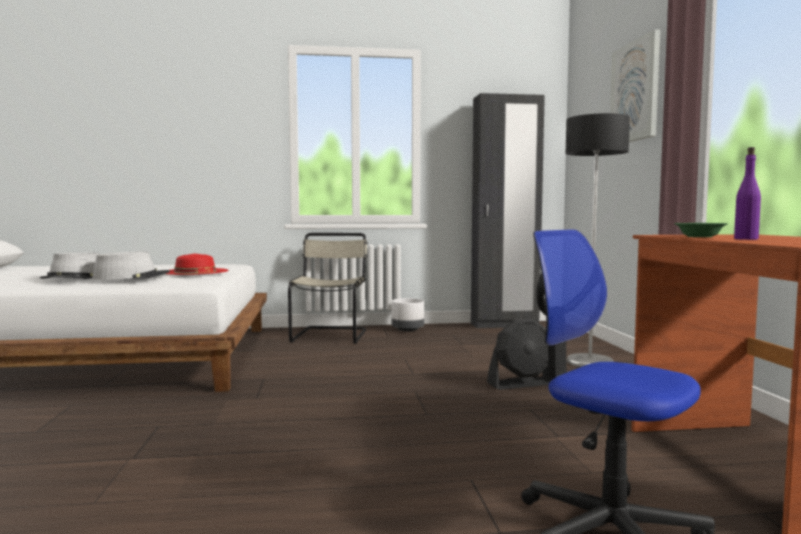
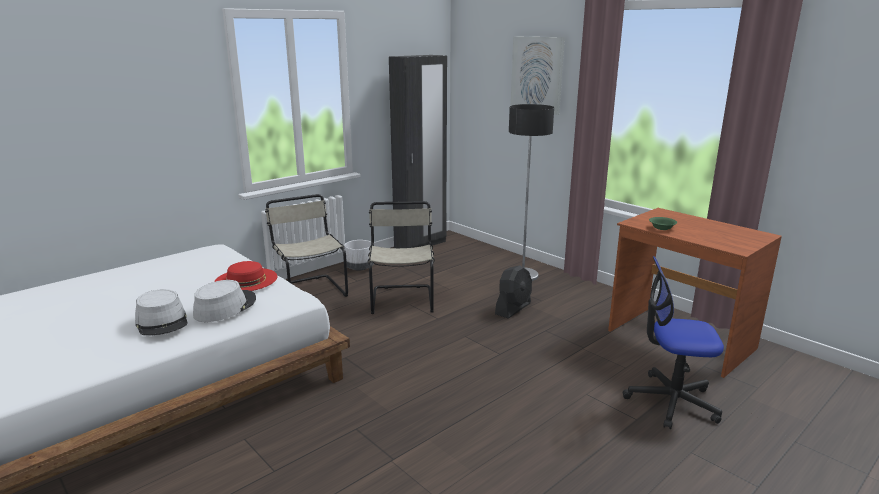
camera: 35 degrees left, 15 degrees up
purple bottle [734,147,761,240] -> none
none -> beige chair [367,201,435,314]

